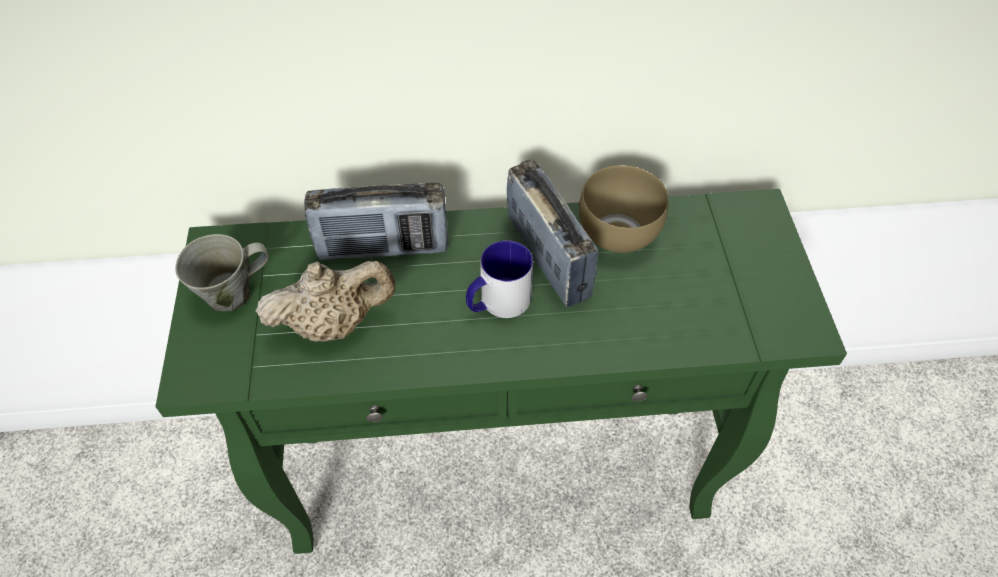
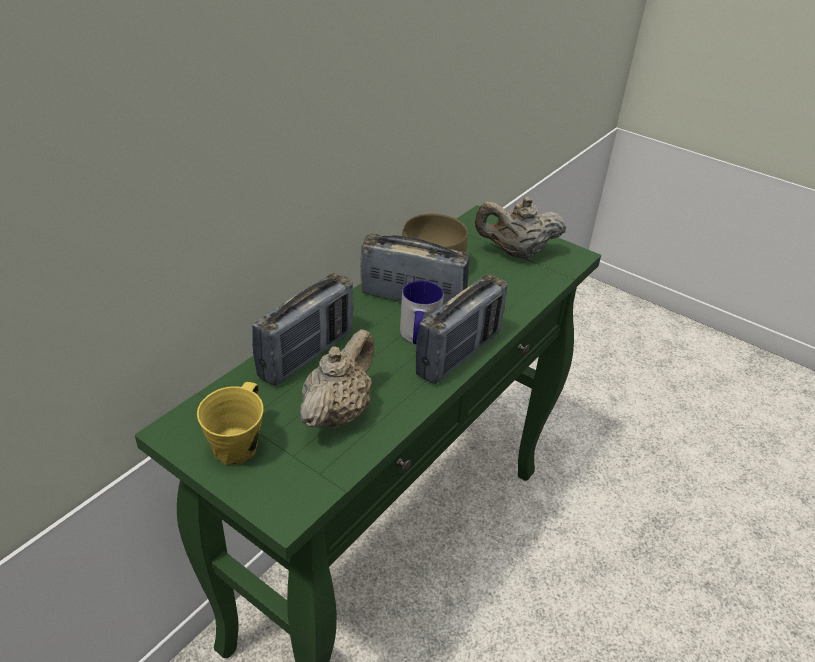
camera: 50 degrees left, 15 degrees down
grey mug [175,234,269,311] -> yellow mug [197,382,264,464]
none -> radio [415,275,508,384]
none -> beige teapot [475,197,567,259]

